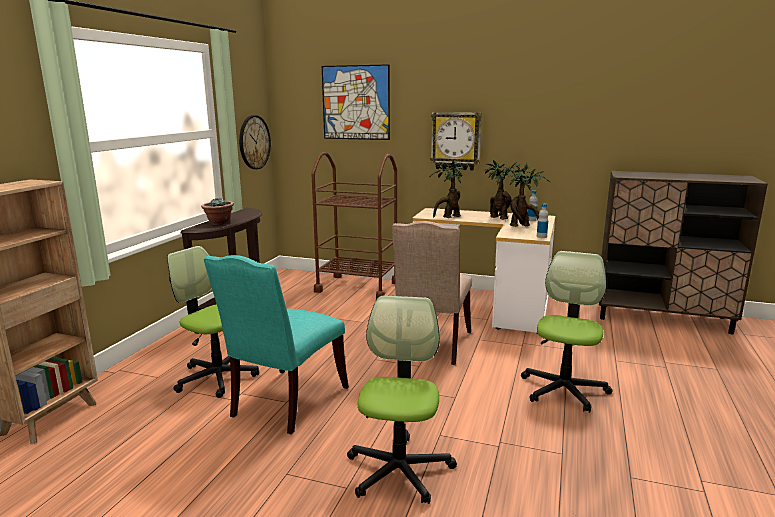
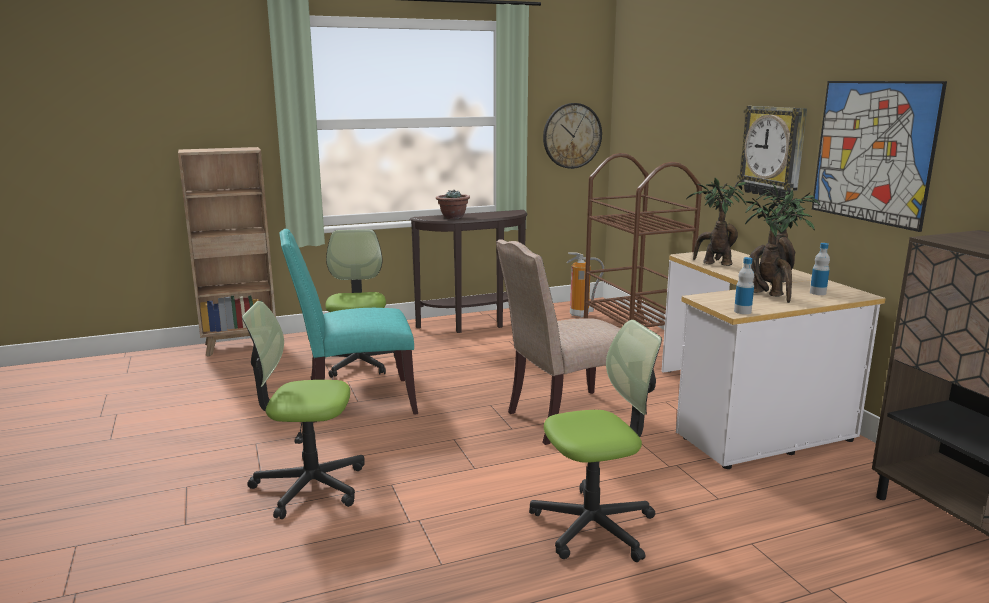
camera: 50 degrees right, 0 degrees up
picture [322,64,390,140] -> picture moved to [812,81,947,232]
office chair [347,295,457,504] -> office chair turned 150 degrees counterclockwise [242,301,365,519]
none -> fire extinguisher [567,252,604,317]

